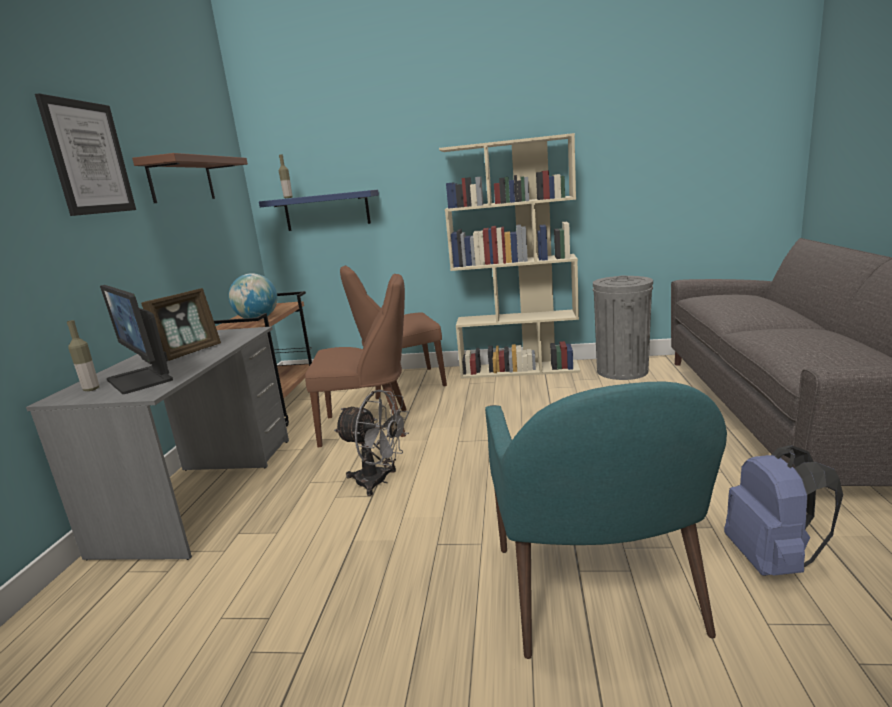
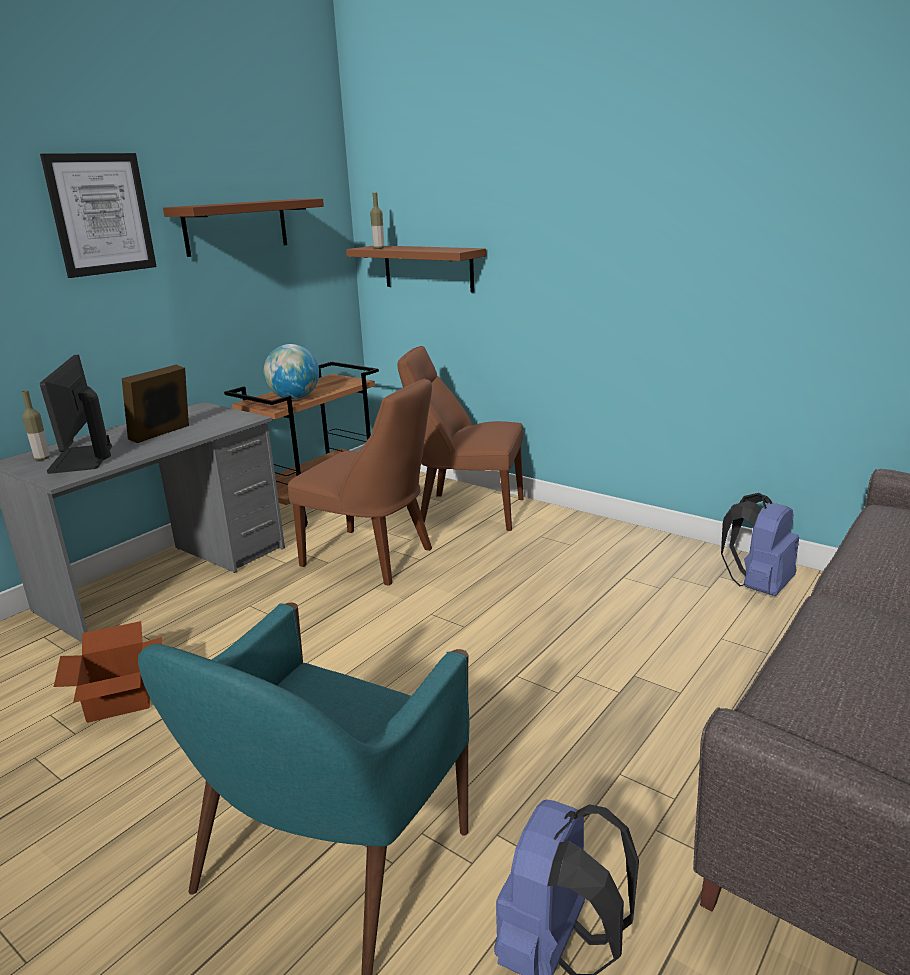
camera: 30 degrees right, 5 degrees up
picture frame [141,288,221,361] -> picture frame turned 150 degrees clockwise [122,365,189,443]
blue shelf [259,190,379,231] -> brown shelf [346,246,486,292]
grey fan [334,390,409,496] -> none
beige bookcase [439,133,580,378] -> none
grey trash can [593,275,653,380] -> blue backpack [721,493,799,596]
none -> cardboard box [54,621,162,723]

